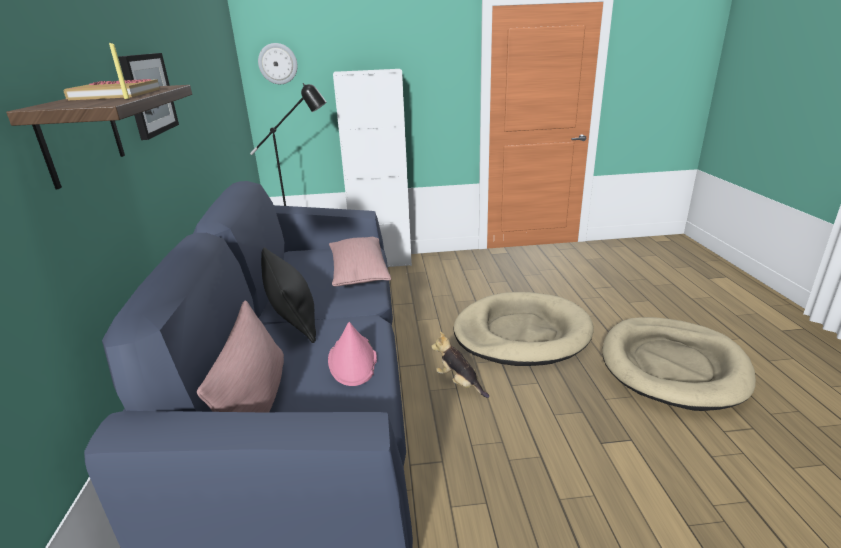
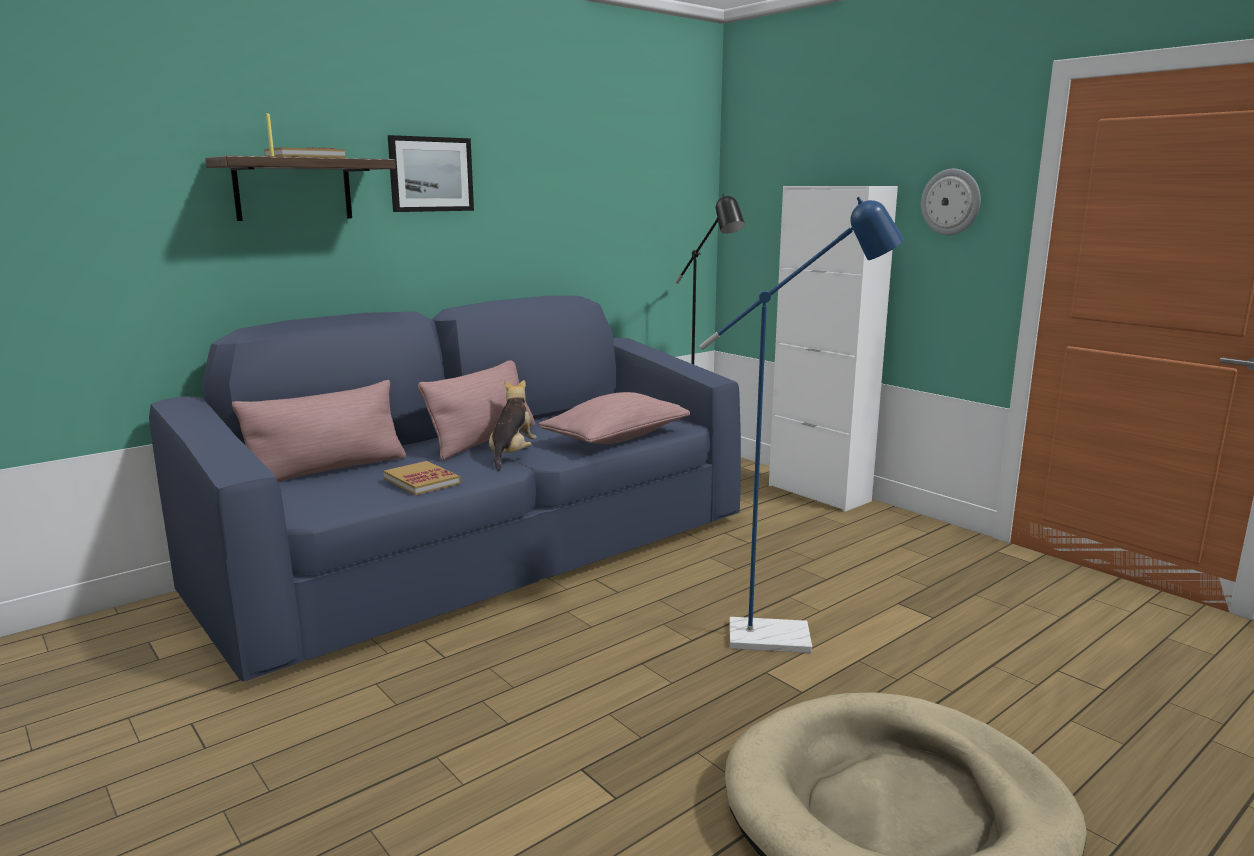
camera: 55 degrees right, 10 degrees down
wall clock [258,43,298,84] -> wall clock moved to [921,169,981,235]
black pillow [261,247,316,343] -> pink pillow [418,360,535,460]
pink hat [328,322,377,386] -> book [384,461,461,495]
plush toy [431,332,489,398] -> plush toy moved to [489,380,537,471]
beige dog bed [454,292,594,366] -> blue floor lamp [699,197,904,653]

